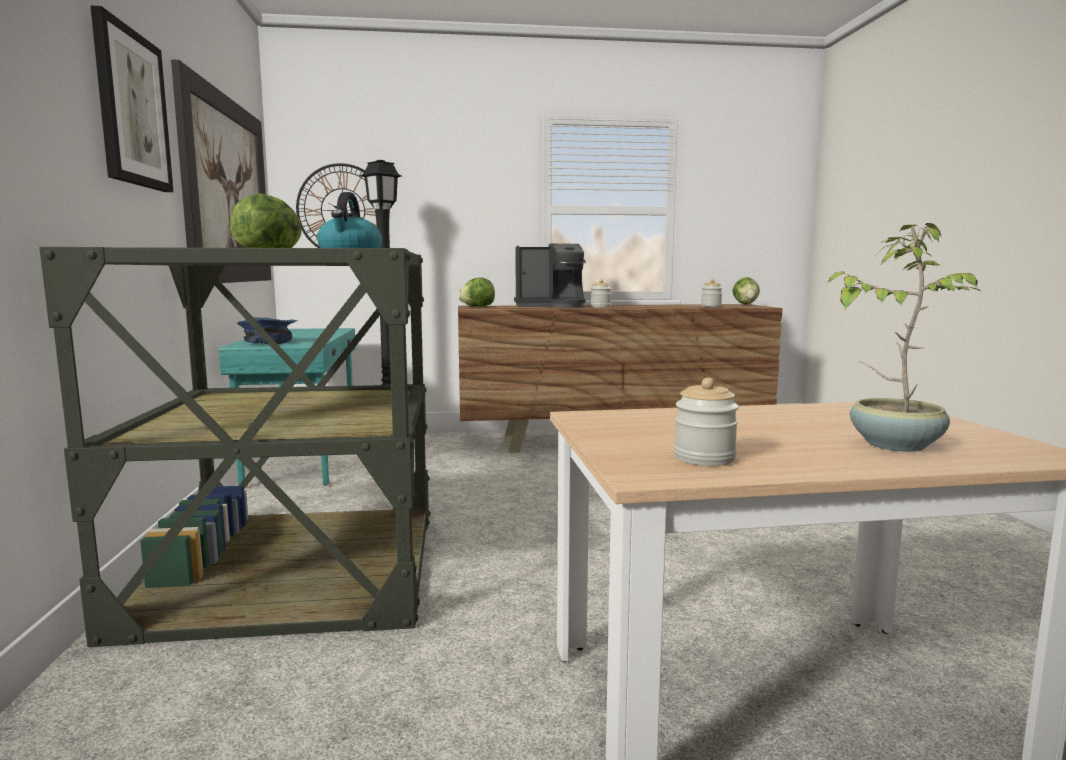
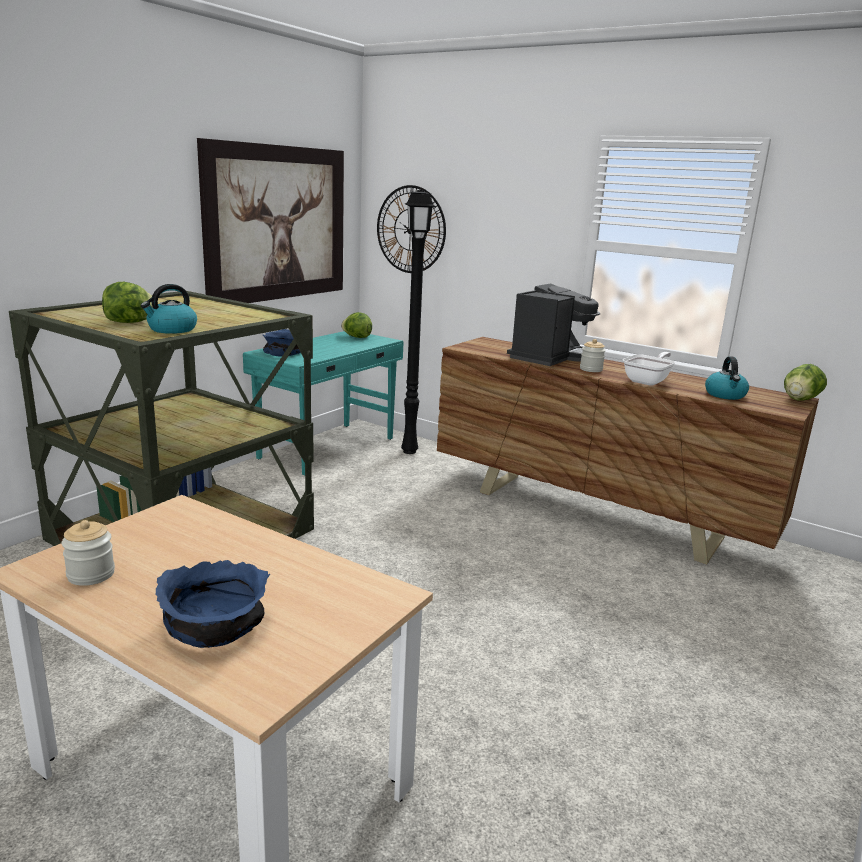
camera: 40 degrees right, 10 degrees up
picture [90,5,173,192] -> none
lettuce [458,278,495,307] -> lettuce moved to [341,312,372,338]
coffee machine [514,243,586,308] -> coffee machine turned 90 degrees counterclockwise [507,283,600,366]
jar [701,279,723,307] -> kettle [705,356,749,400]
potted plant [828,223,980,452] -> blue bowl [155,560,270,648]
none -> frying pan [623,352,675,386]

